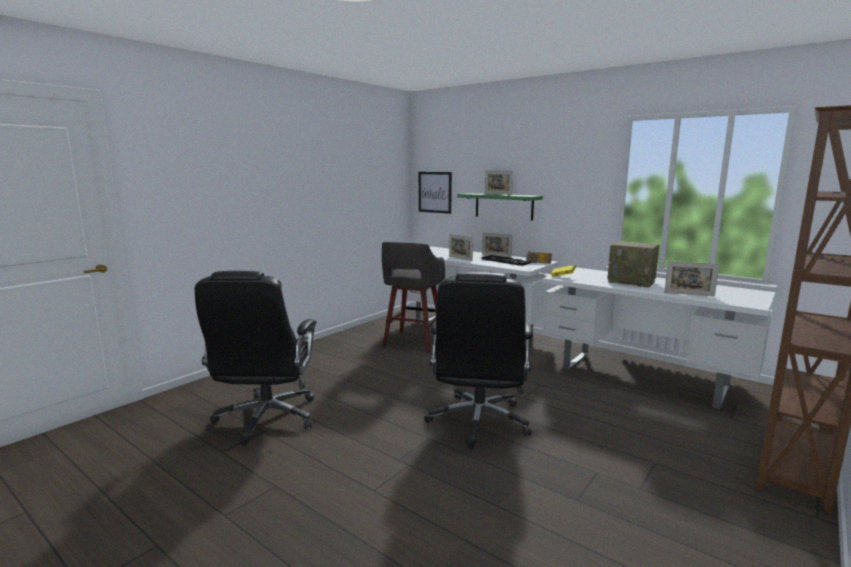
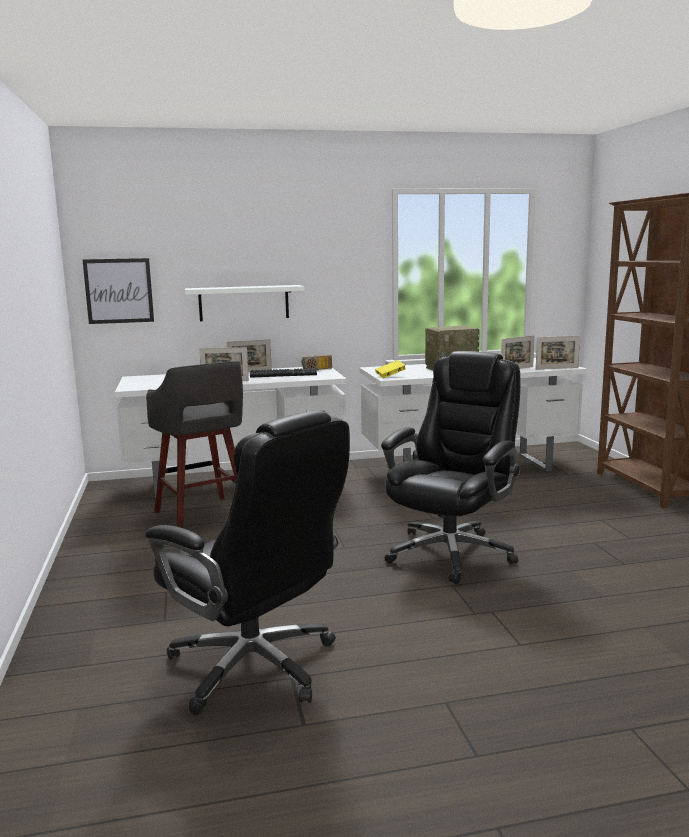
camera: 50 degrees left, 0 degrees up
black office chair [424,272,533,449] -> black office chair turned 105 degrees counterclockwise [381,351,521,584]
green shelf [457,193,543,220] -> white shelf [185,285,305,321]
picture frame [485,171,513,195] -> picture frame moved to [536,336,580,370]

